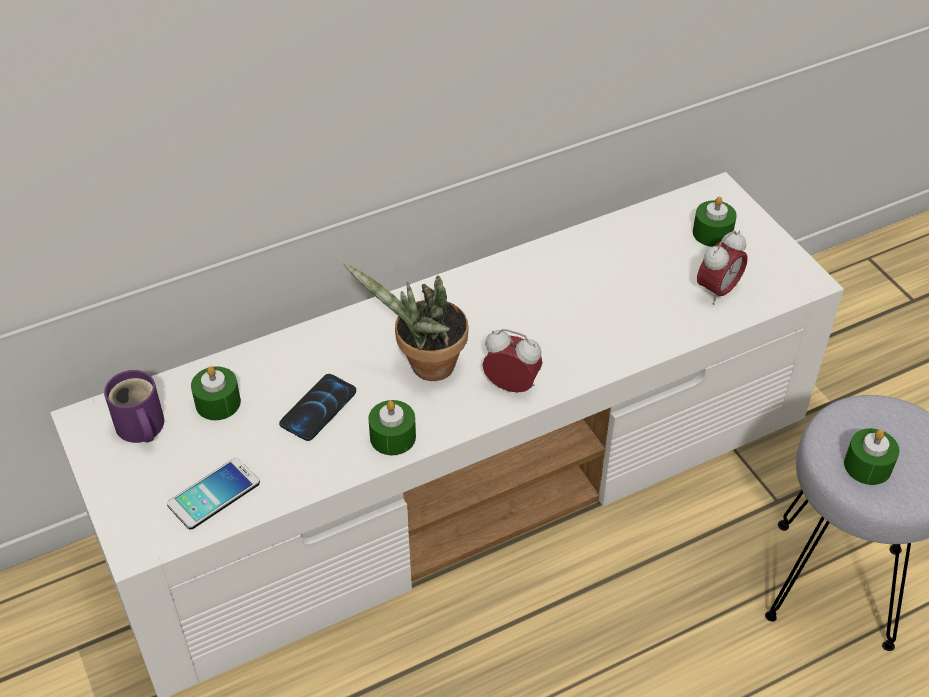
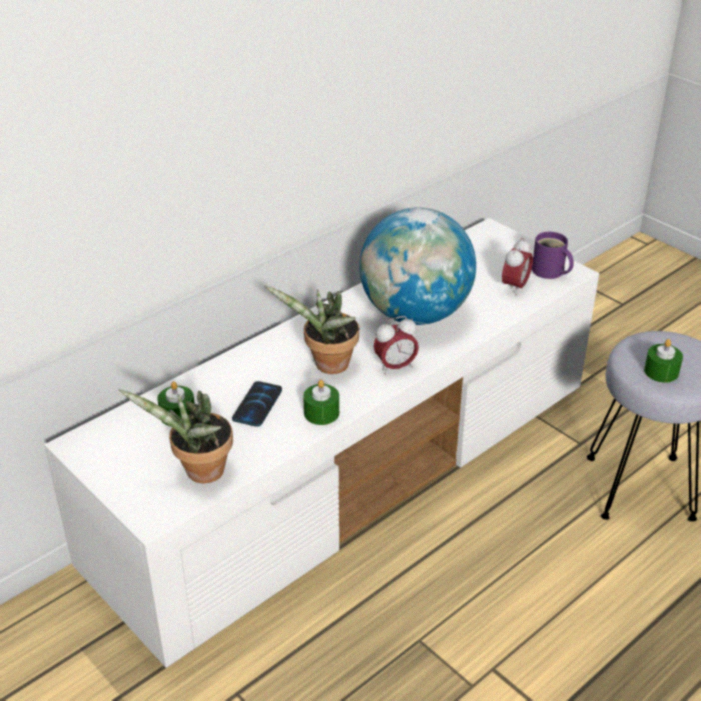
camera: 15 degrees left, 10 degrees down
purple mug [104,370,164,443] -> purple mug moved to [532,232,574,279]
phone [167,458,260,529] -> potted plant [119,389,233,483]
alarm clock [482,329,543,393] -> alarm clock turned 150 degrees clockwise [374,316,419,375]
green candle [693,197,737,247] -> none
none -> globe [359,207,476,325]

